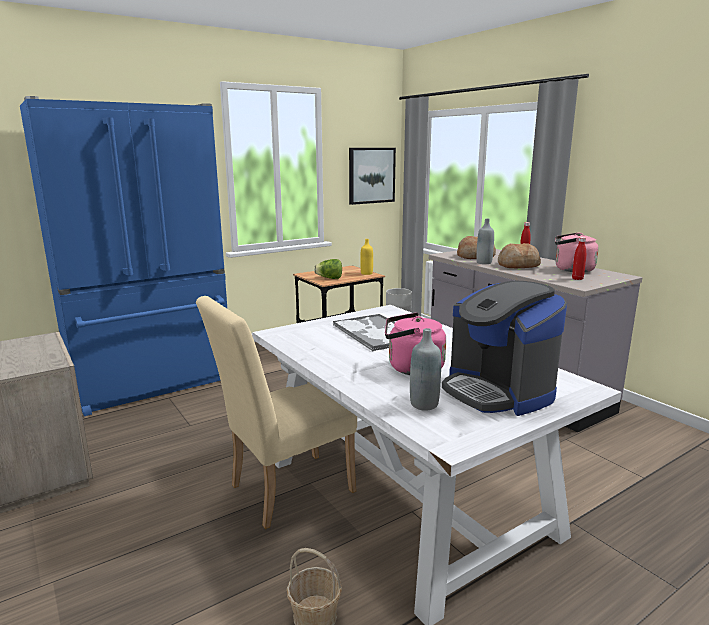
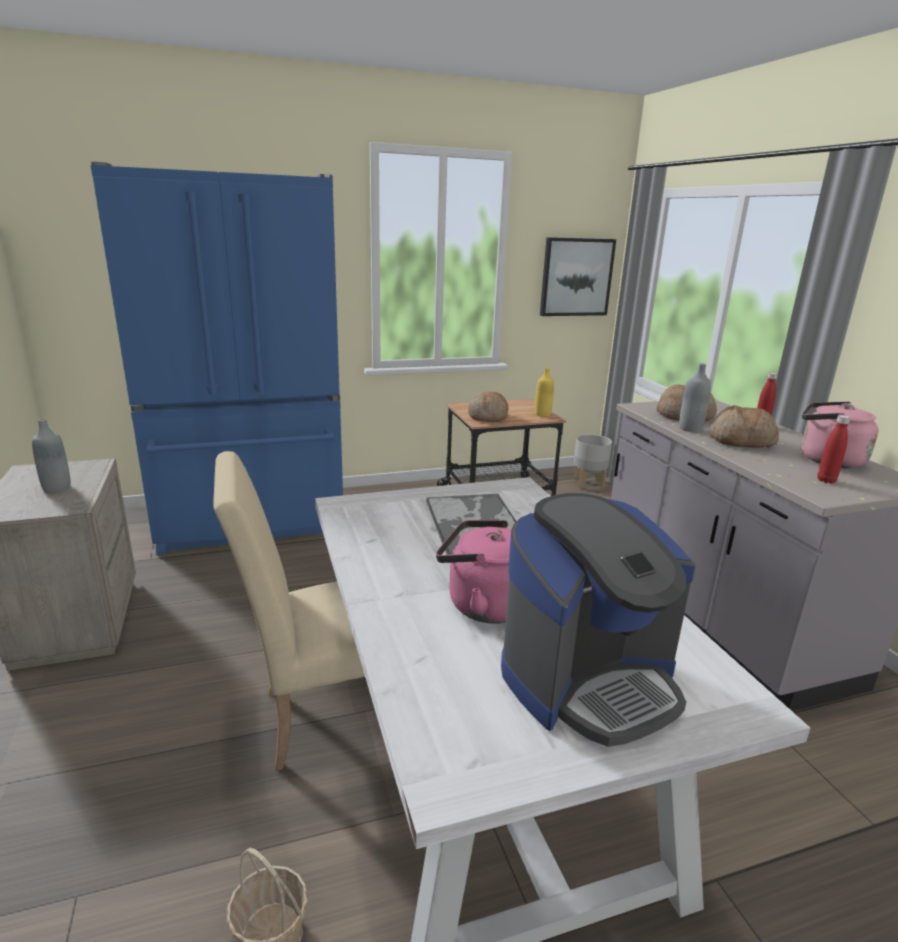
camera: 15 degrees right, 5 degrees up
lettuce [314,259,342,279] -> bread [468,392,509,422]
grey bottle [410,328,441,411] -> grey bottle moved to [32,419,71,493]
coffee machine [442,281,567,416] -> coffee machine turned 105 degrees counterclockwise [501,493,696,747]

